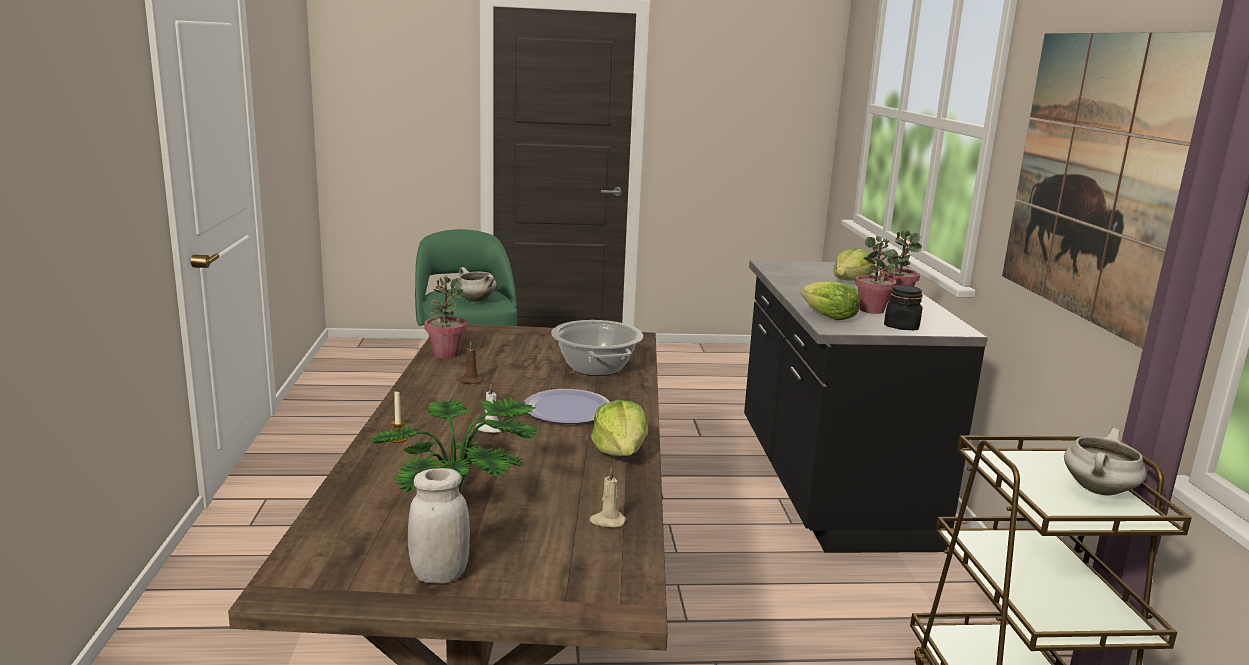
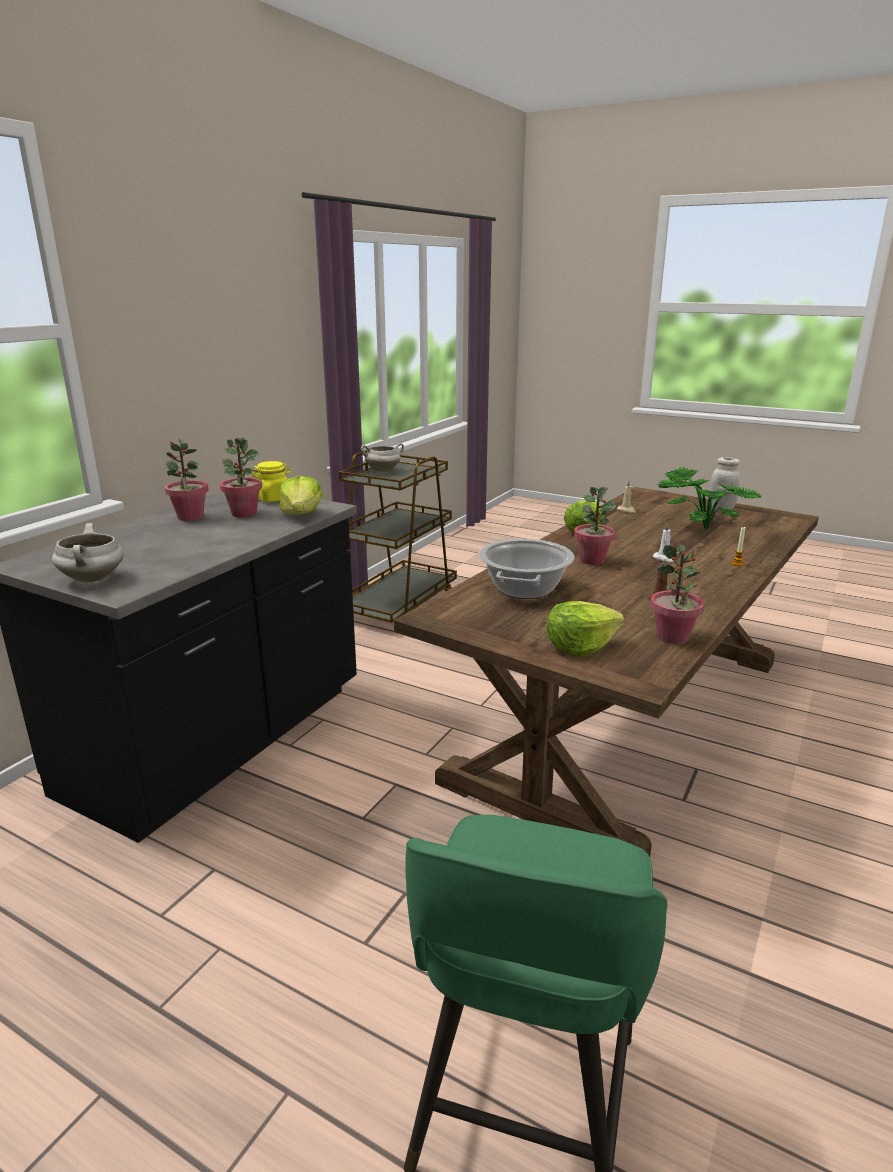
camera: 145 degrees left, 5 degrees up
white cooking pot [459,267,497,302] -> white cooking pot moved to [52,523,124,582]
plate [524,389,610,424] -> potted plant [574,487,616,565]
lettuce [833,248,875,281] -> lettuce moved to [547,601,624,657]
black jar [884,285,923,330] -> yellow jar [252,461,292,502]
picture [1002,32,1216,349] -> none

